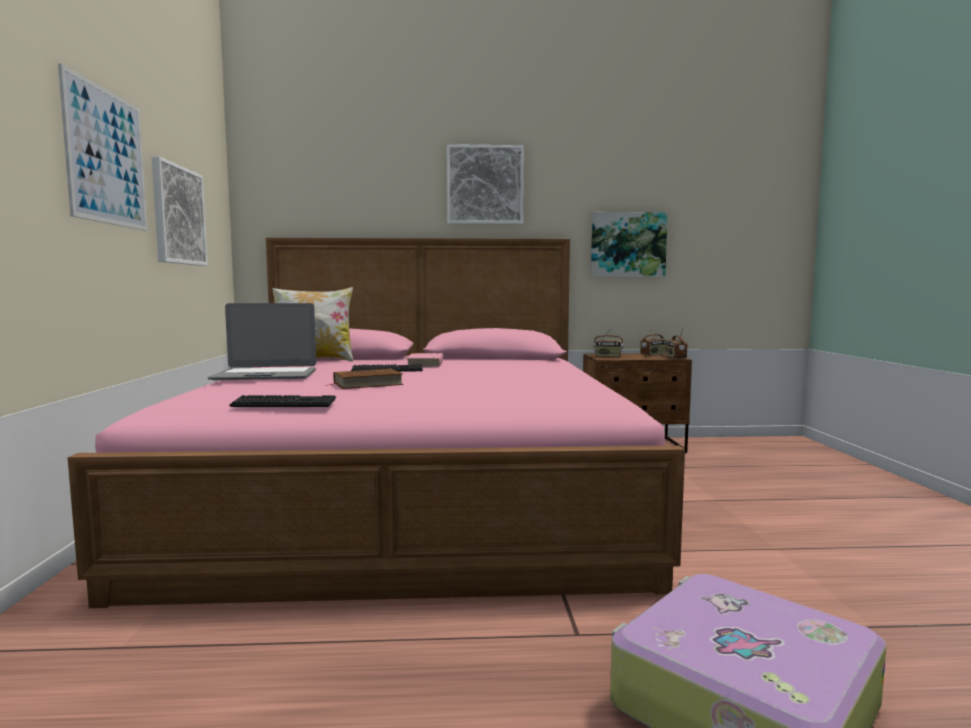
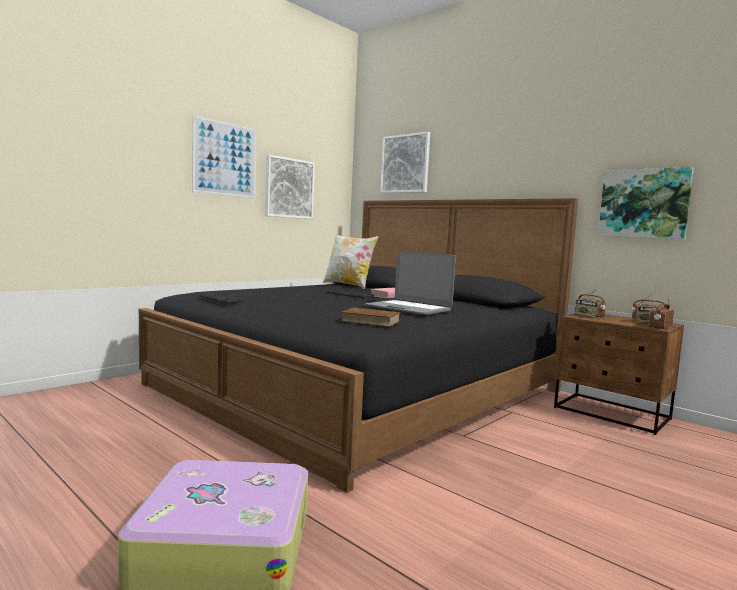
camera: 45 degrees right, 0 degrees up
pink bed [68,238,685,608] -> black bed [139,198,578,493]
laptop [208,303,316,380] -> laptop moved to [365,251,456,315]
brown book [324,369,404,389] -> brown book moved to [340,308,401,327]
picture [447,144,524,224] -> picture moved to [380,132,430,193]

